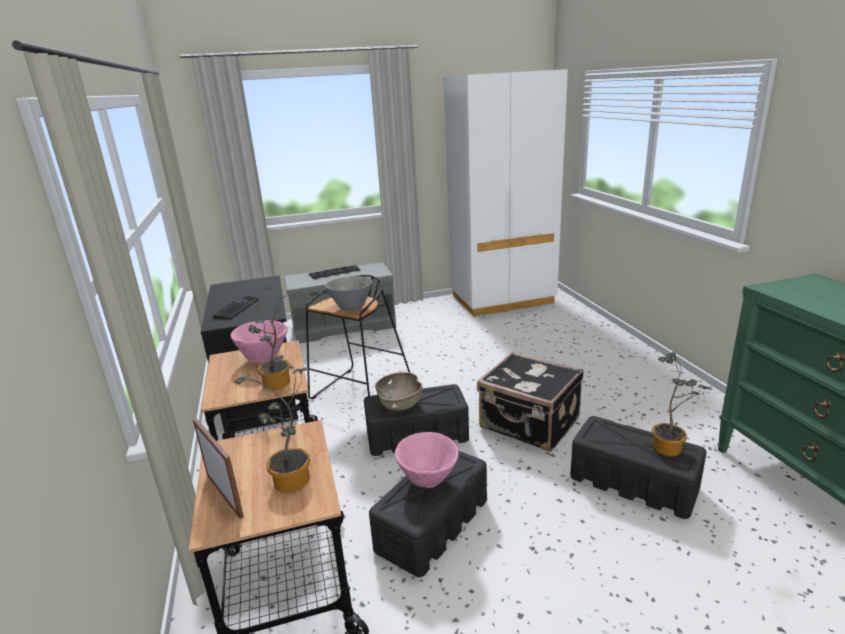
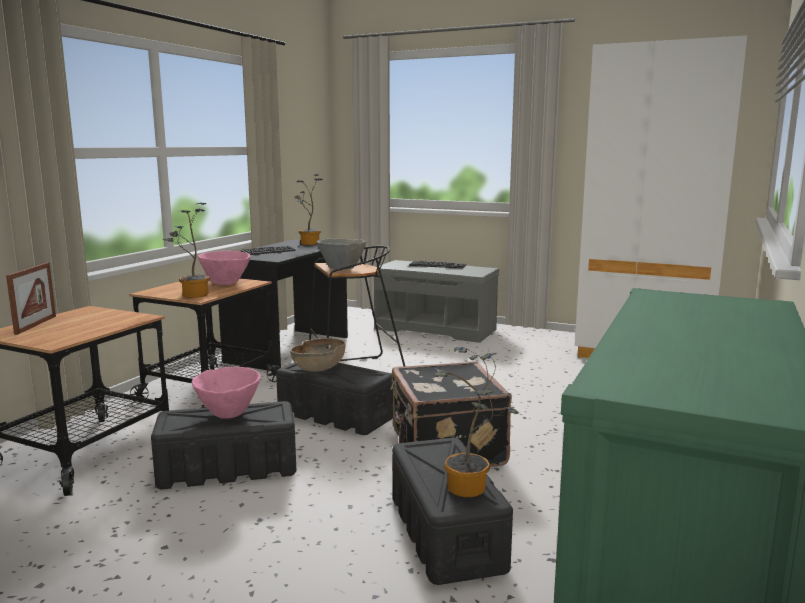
camera: 40 degrees right, 10 degrees down
potted plant [234,355,311,493] -> potted plant moved to [295,174,323,245]

